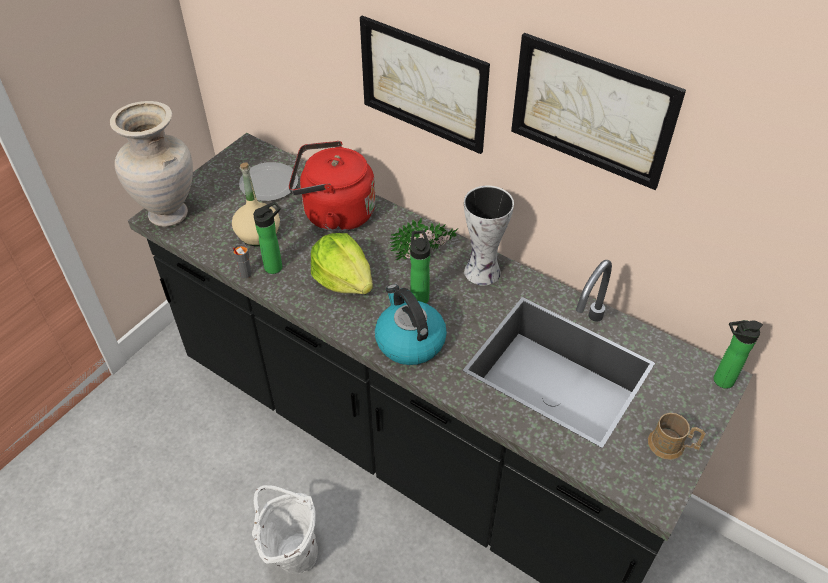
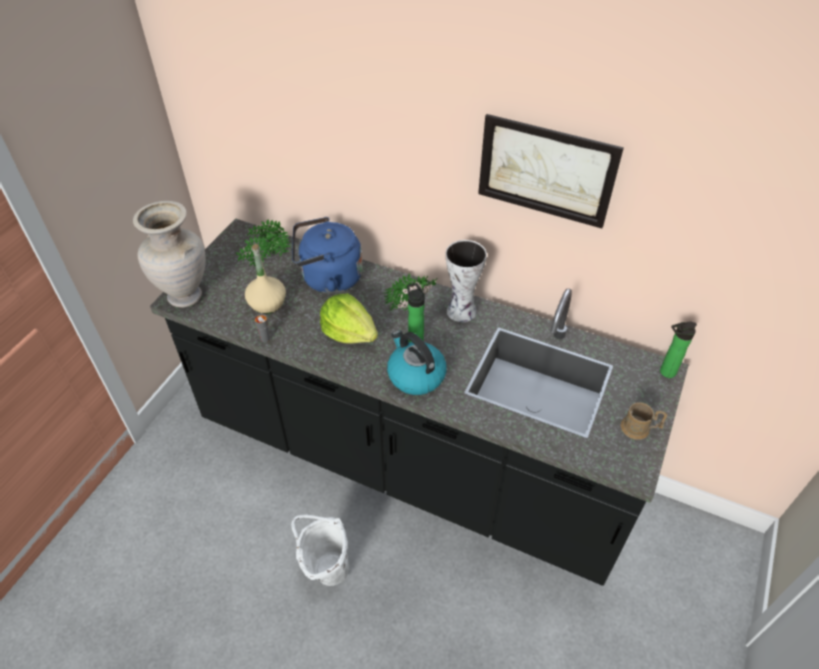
camera: 10 degrees left, 0 degrees up
plate [239,162,298,201] -> potted plant [236,219,291,267]
bottle [253,202,282,274] -> none
red kettle [289,141,375,232] -> blue kettle [292,217,363,294]
picture [360,16,490,154] -> none

